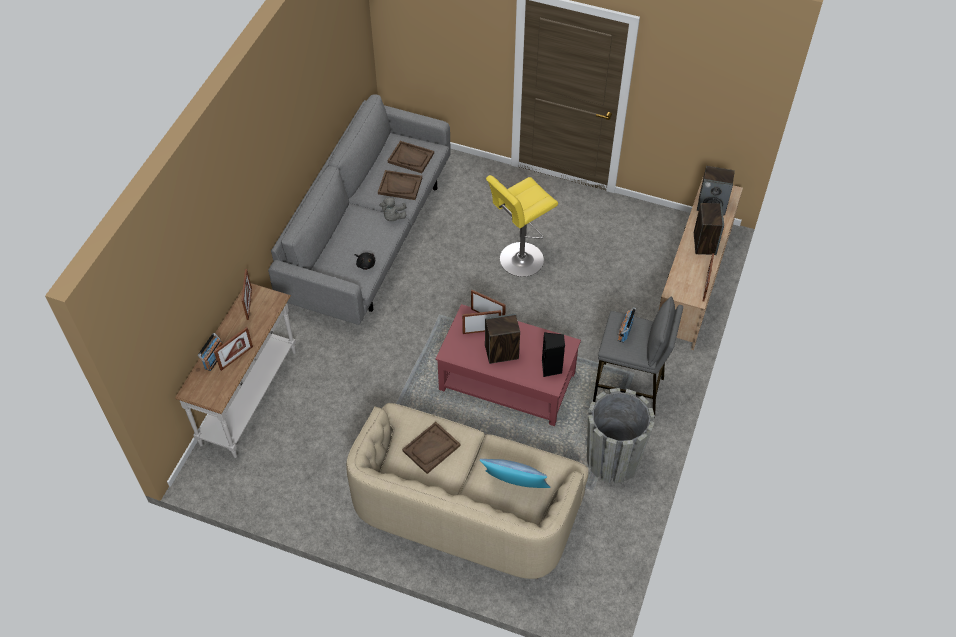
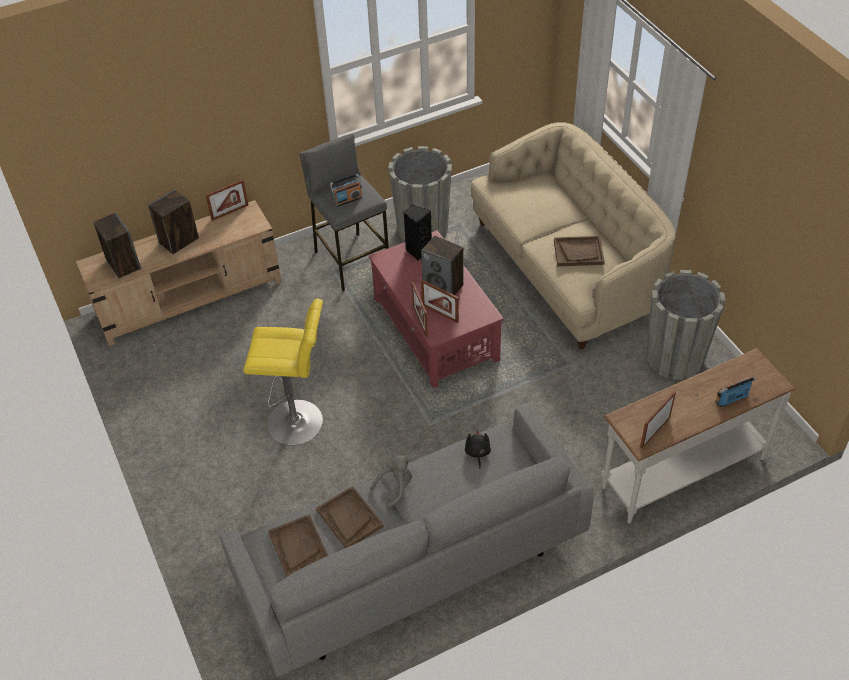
camera: 135 degrees left, 5 degrees down
picture frame [214,327,253,371] -> none
pillow [480,459,551,488] -> none
none -> grey planter [646,270,726,380]

